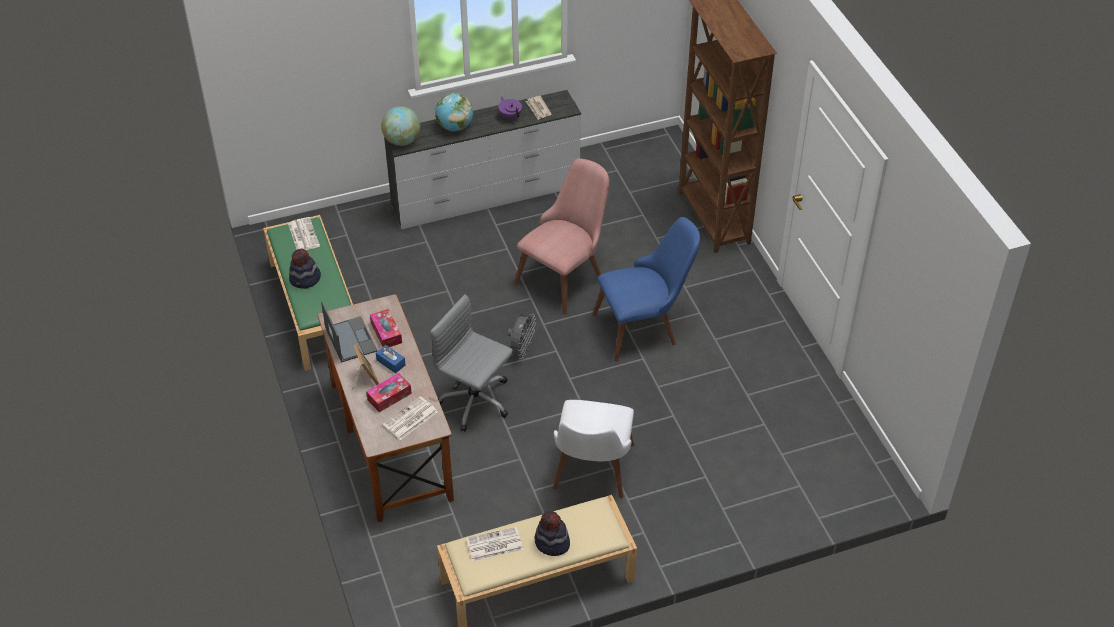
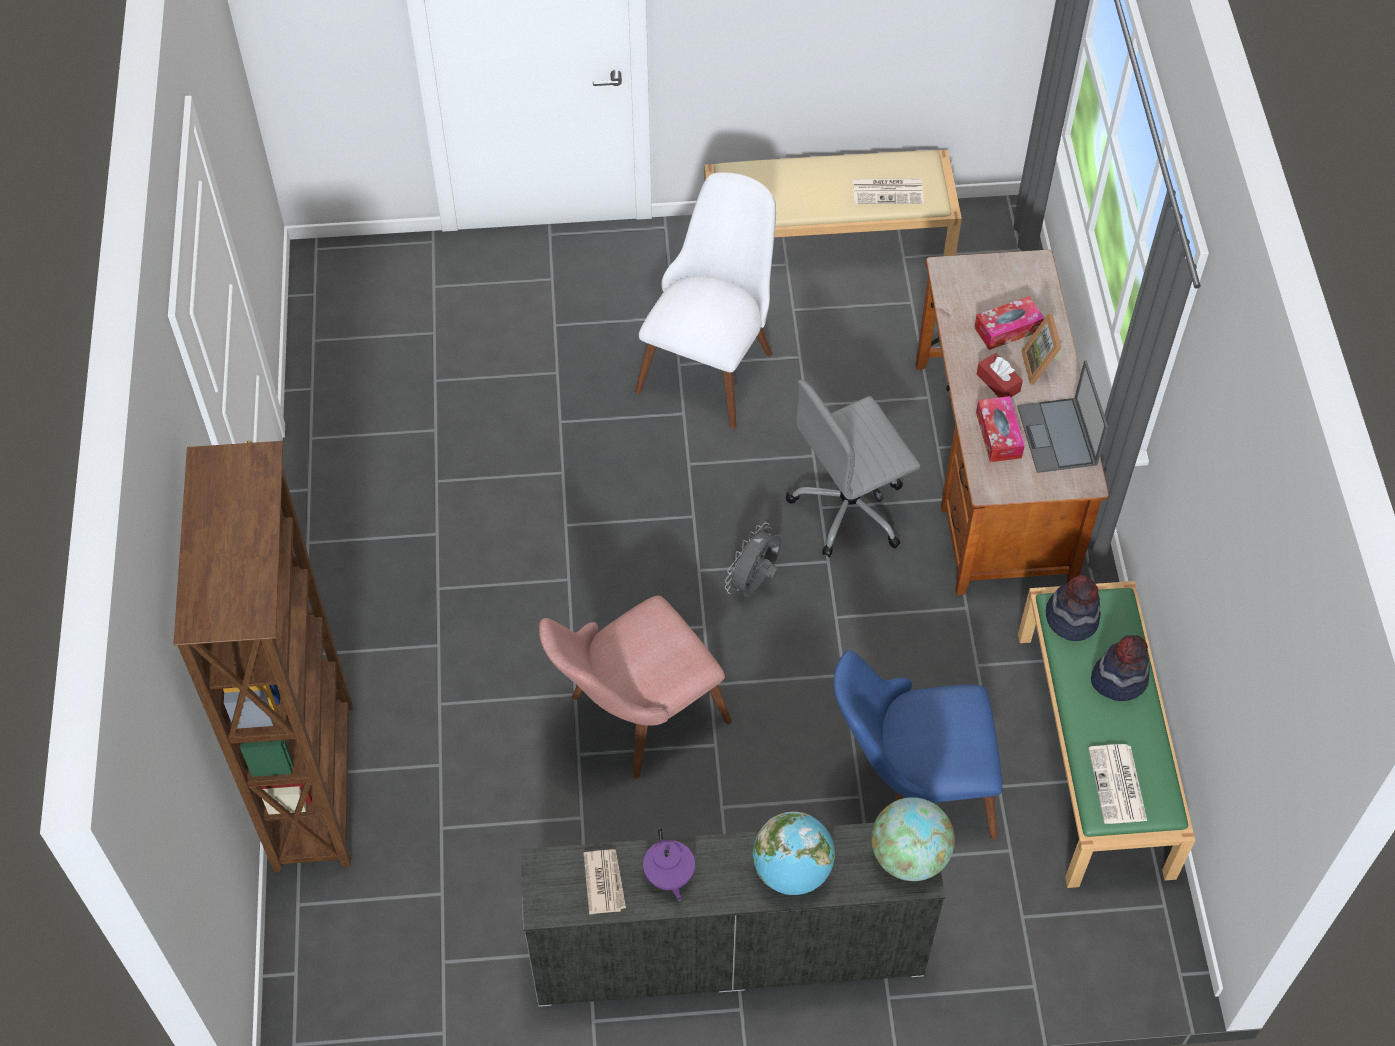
camera: 165 degrees left, 10 degrees up
blue tissue box [376,345,406,373] -> red tissue box [977,353,1023,398]
newspaper [383,396,438,440] -> none
grey office chair [430,294,513,432] -> grey office chair turned 105 degrees clockwise [786,380,920,557]
hat [535,511,570,556] -> hat moved to [1046,575,1101,641]
blue chair [592,217,700,362] -> blue chair moved to [834,650,1002,839]

